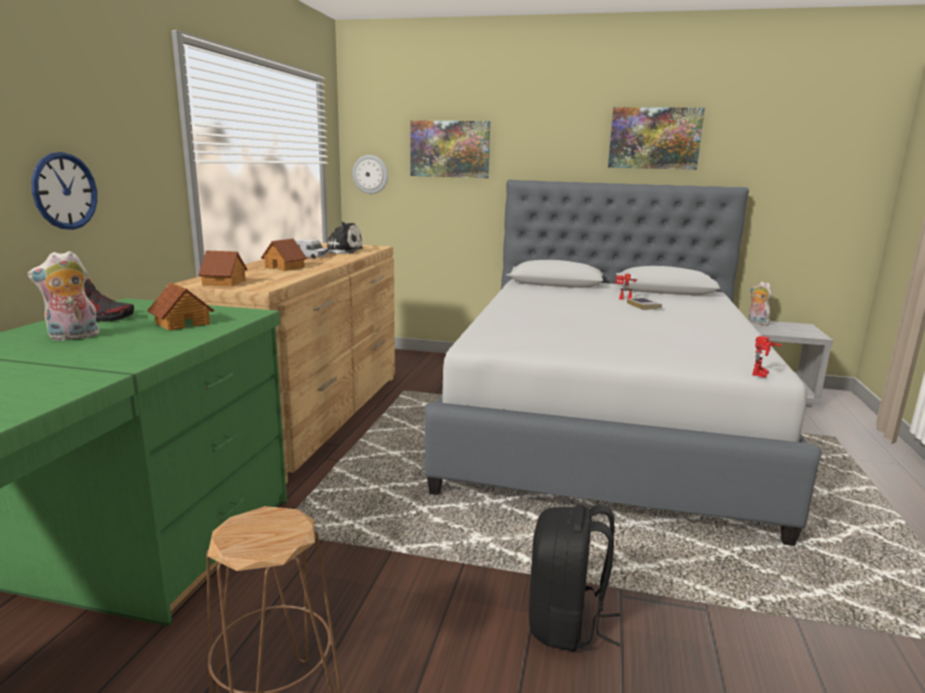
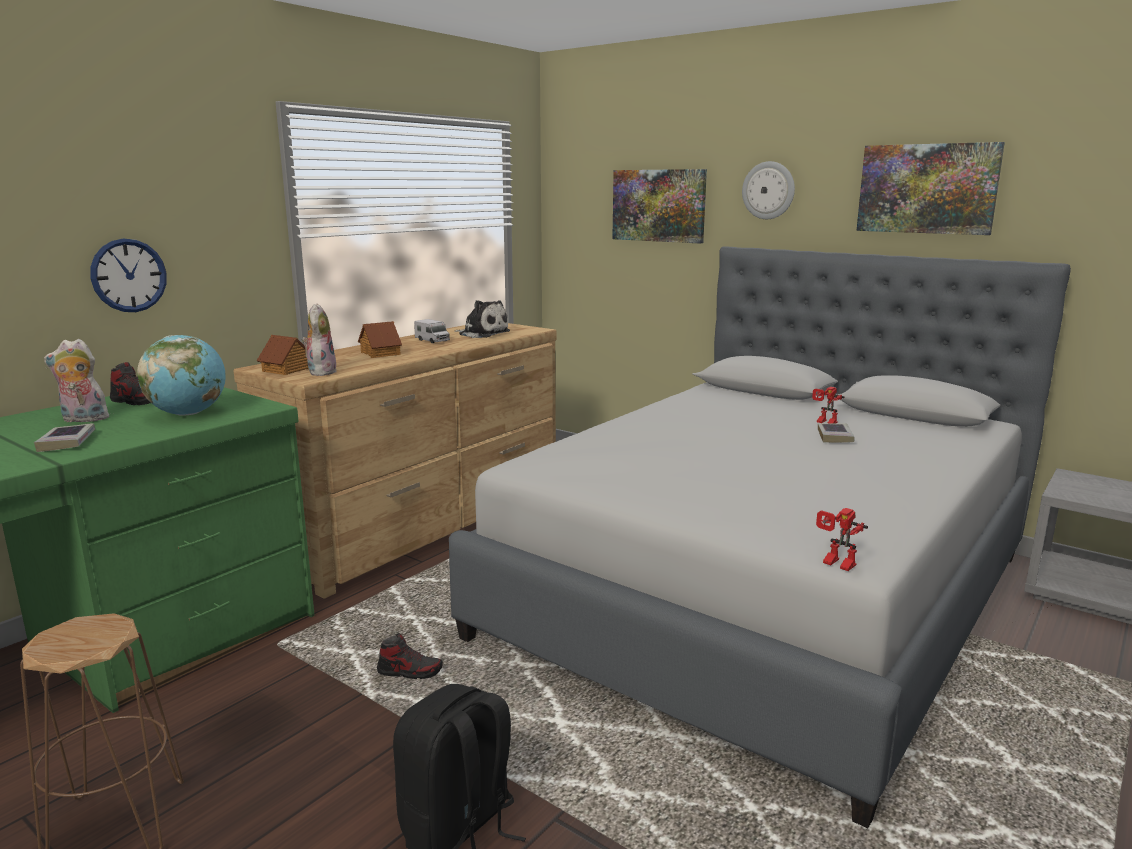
camera: 25 degrees right, 0 degrees up
toy house [147,282,215,331] -> globe [137,335,226,416]
wall clock [352,155,388,194] -> wall clock moved to [742,161,795,219]
plush toy [748,282,772,326] -> plush toy moved to [302,303,337,376]
toy robot [752,336,783,378] -> toy robot turned 75 degrees clockwise [816,508,868,571]
none -> book [34,423,95,452]
none -> shoe [377,633,443,679]

